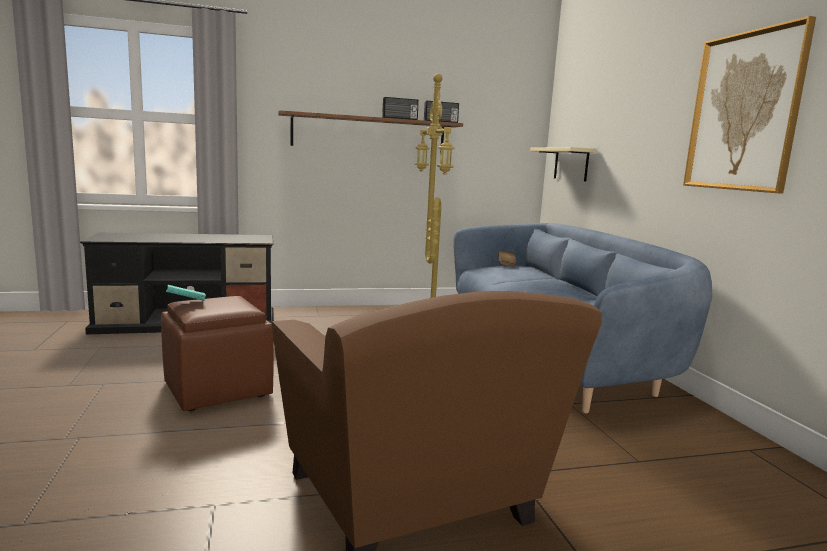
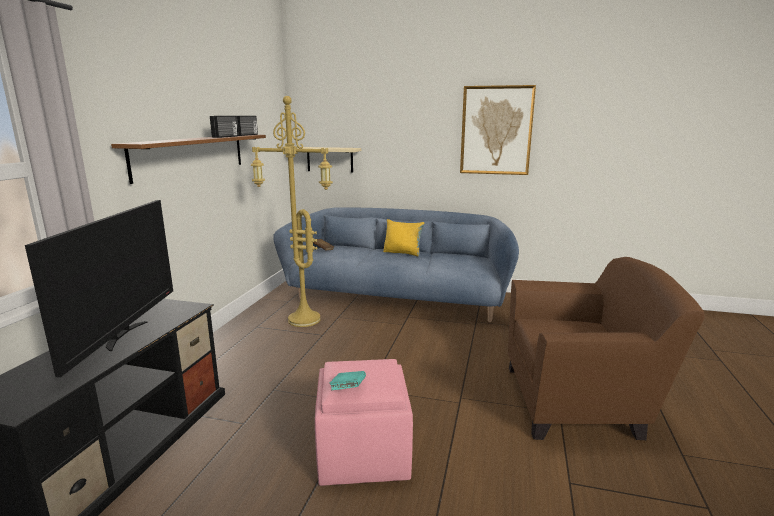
camera: 60 degrees left, 5 degrees up
brown ottoman [161,296,274,411] -> pink ottoman [315,359,413,486]
none -> television [25,200,173,377]
none -> yellow pillow [383,219,425,256]

